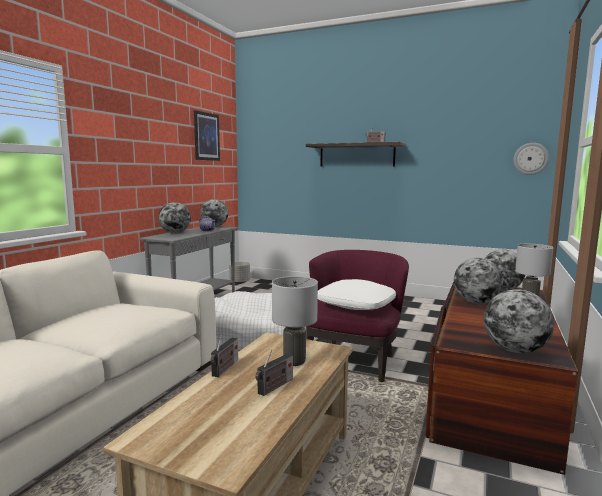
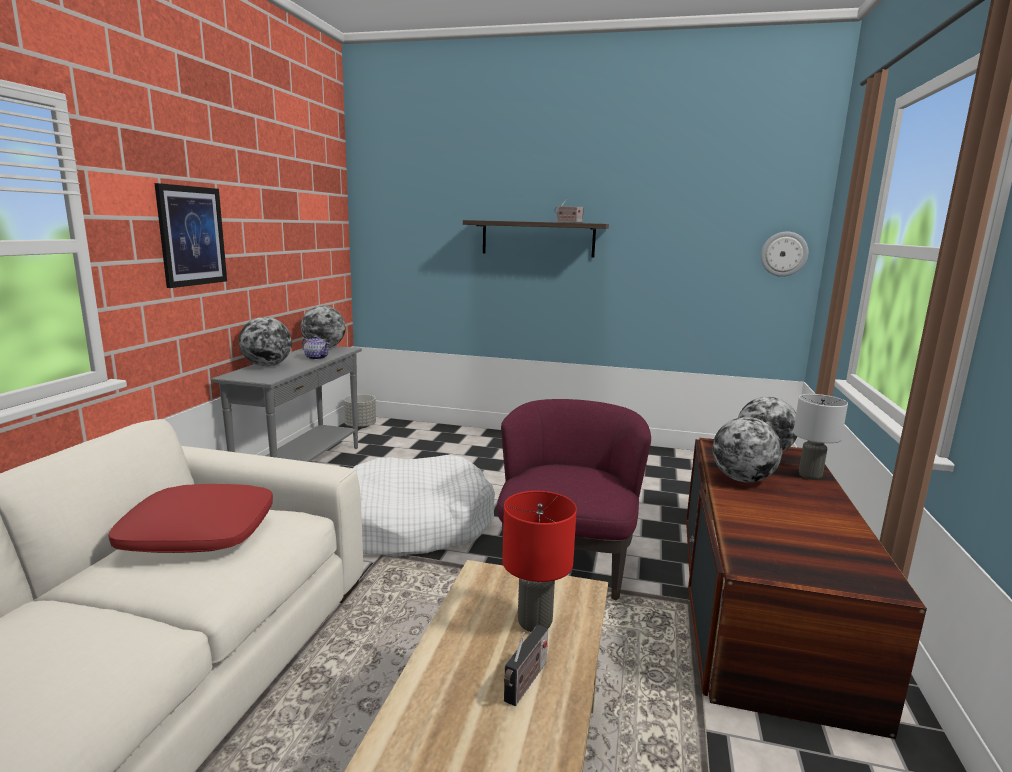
camera: 10 degrees left, 5 degrees up
picture [194,110,220,161] -> picture moved to [154,183,227,288]
radio [211,334,238,377] -> none
white table lamp [272,276,318,366] -> red table lamp [502,491,577,632]
white pillow [318,279,396,310] -> none
globe [484,289,554,354] -> none
none -> red pillow [109,484,273,553]

